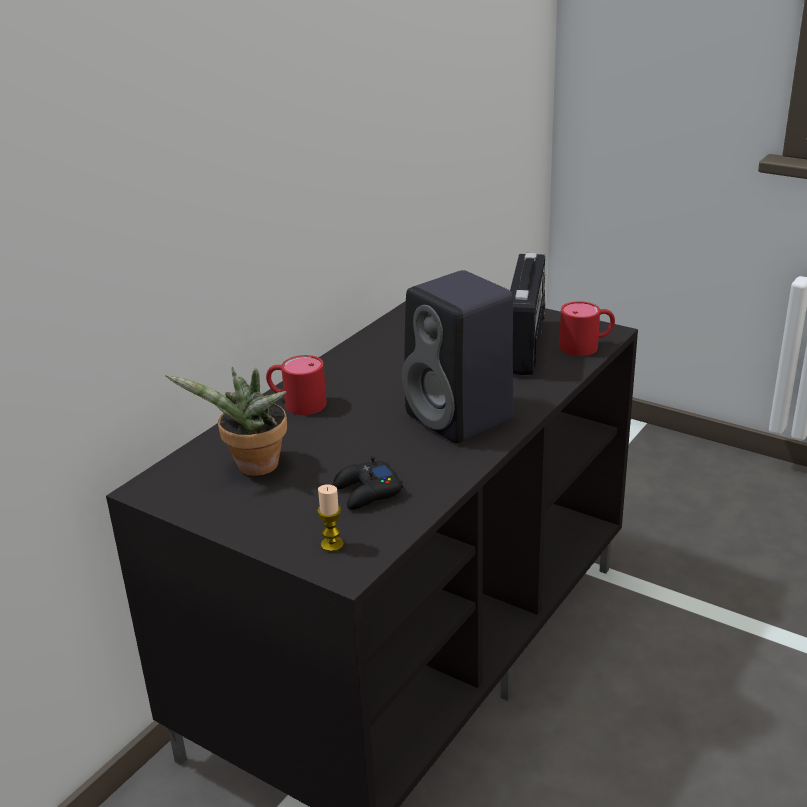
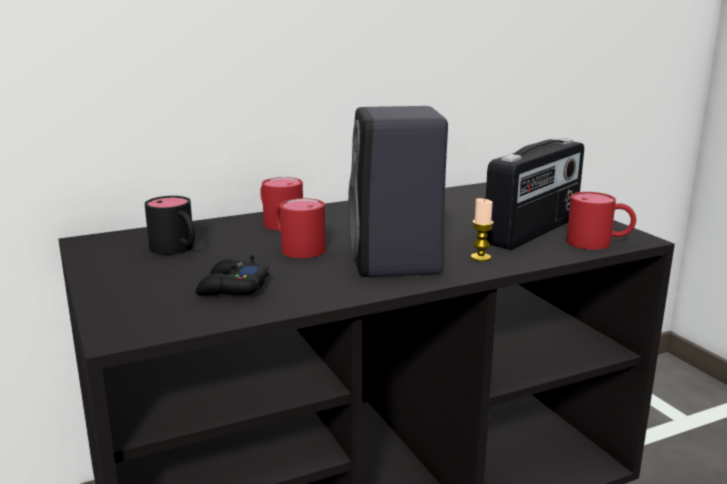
camera: 30 degrees right, 10 degrees down
potted plant [165,367,287,476] -> black mug [145,196,195,255]
candle [317,484,344,552] -> candle moved to [471,198,494,262]
none -> red mug [274,198,326,258]

